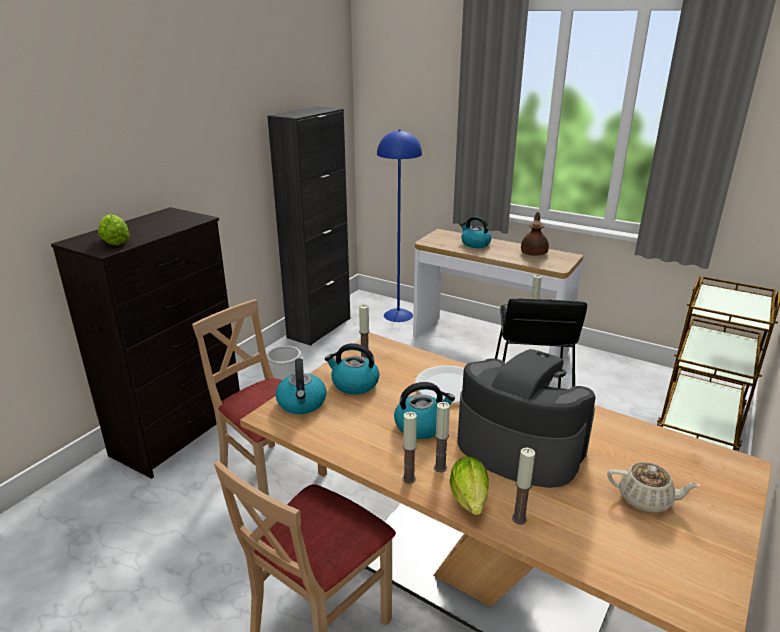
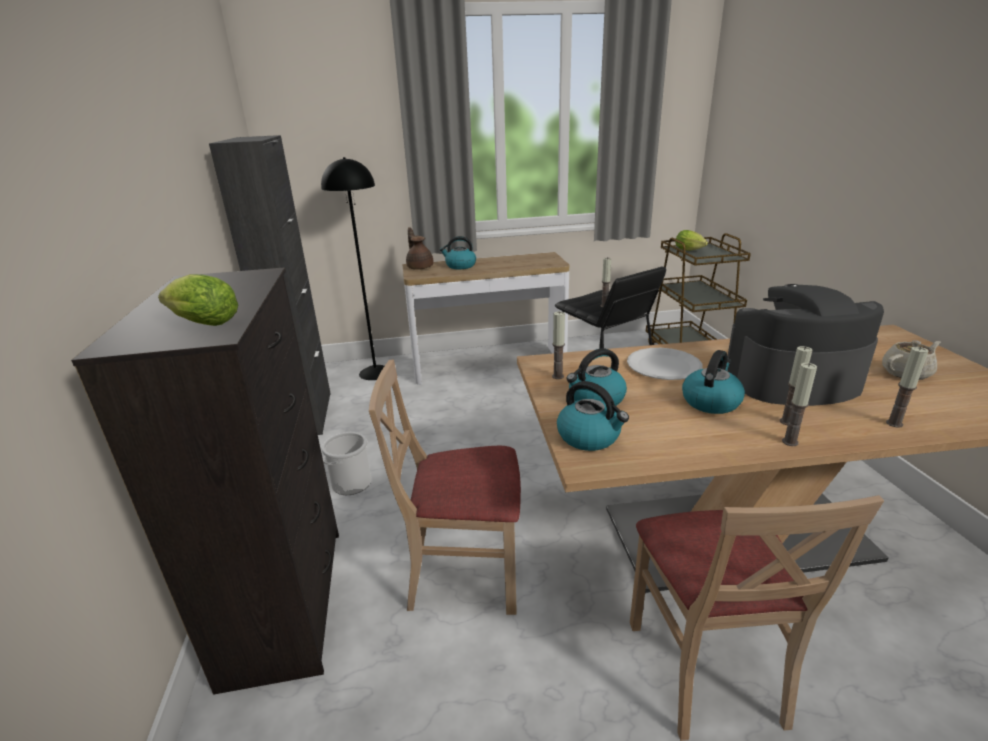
camera: 40 degrees left, 0 degrees up
blue floor lamp [377,129,422,322] -> black floor lamp [321,157,384,380]
lettuce [450,456,489,515] -> lettuce moved to [675,230,708,251]
brown teapot [521,212,549,256] -> brown teapot moved to [406,227,433,270]

